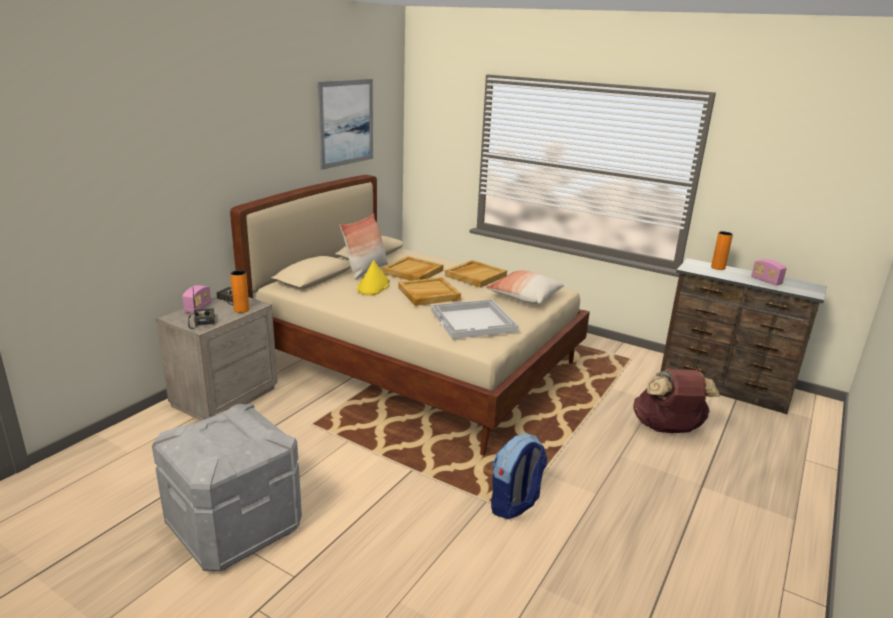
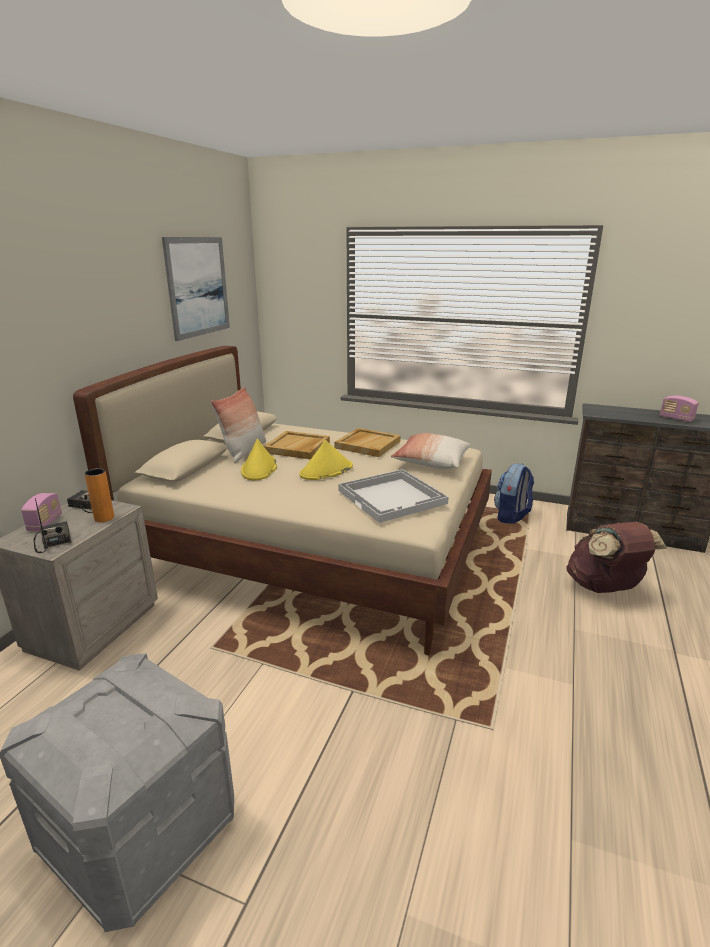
camera: 10 degrees left, 0 degrees up
beige tray [398,277,461,306] -> yellow hat [299,440,353,480]
backpack [491,434,547,519] -> backpack moved to [494,463,534,524]
orange vase [711,231,733,270] -> none

